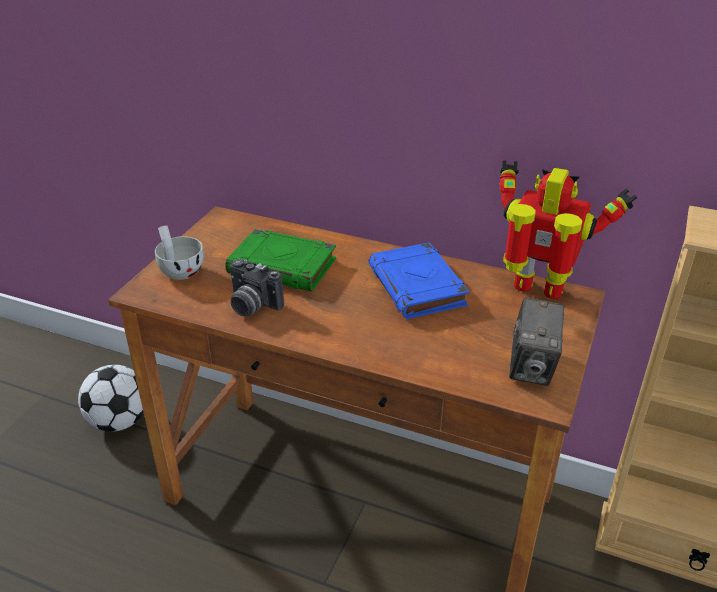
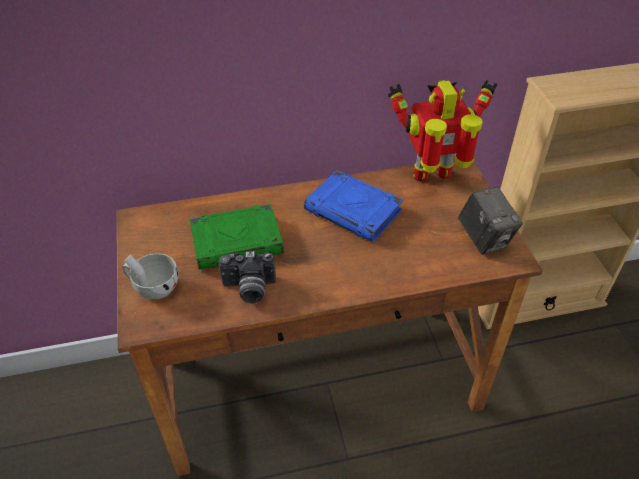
camera: 35 degrees left, 10 degrees up
football [78,365,144,432] -> none

